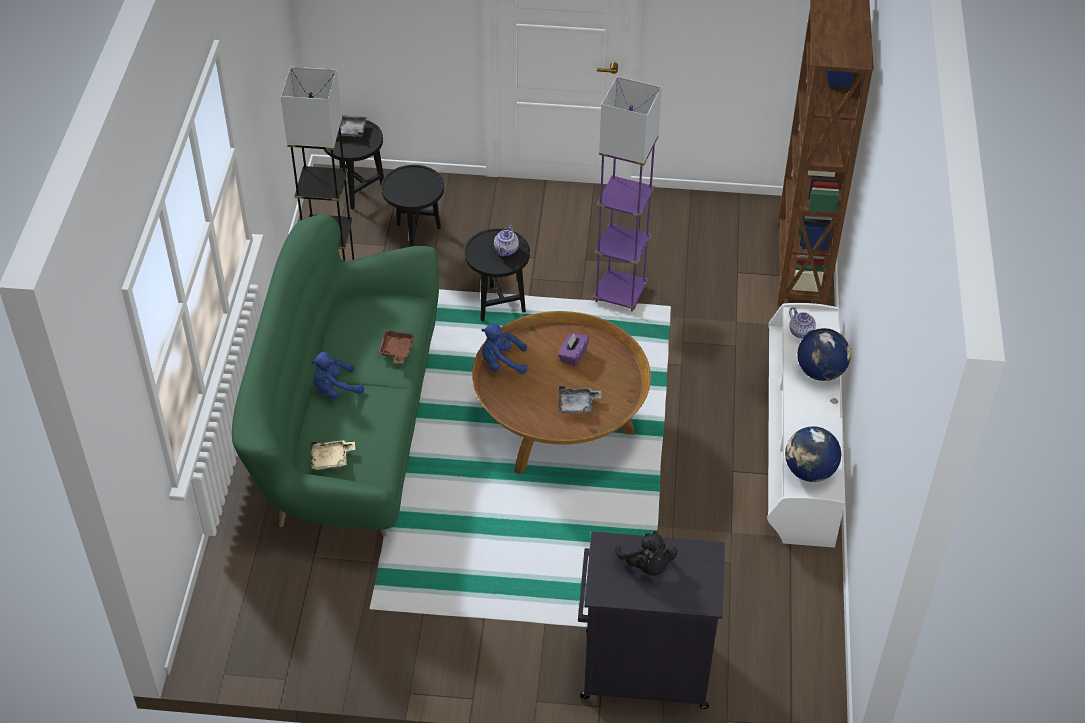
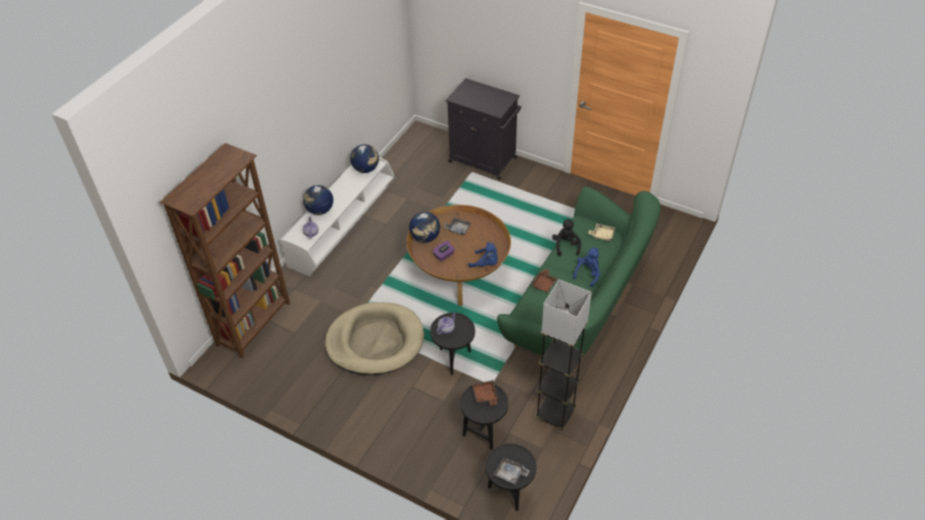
camera: 155 degrees left, 0 degrees up
blue plush toy [311,352,364,399] -> blue plush toy turned 60 degrees counterclockwise [573,248,600,287]
purple floor lamp [593,76,662,312] -> beige dog bed [325,302,424,375]
black plush toy [615,531,677,576] -> black plush toy moved to [552,219,581,256]
none -> globe [409,212,440,243]
none -> brown tray [472,380,498,405]

